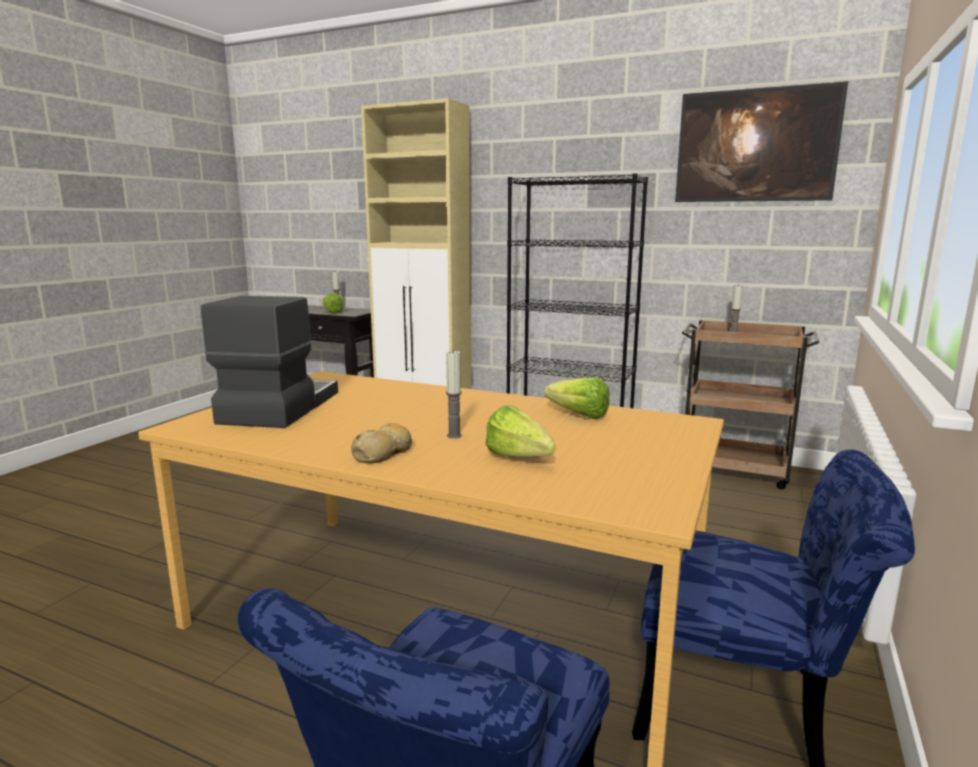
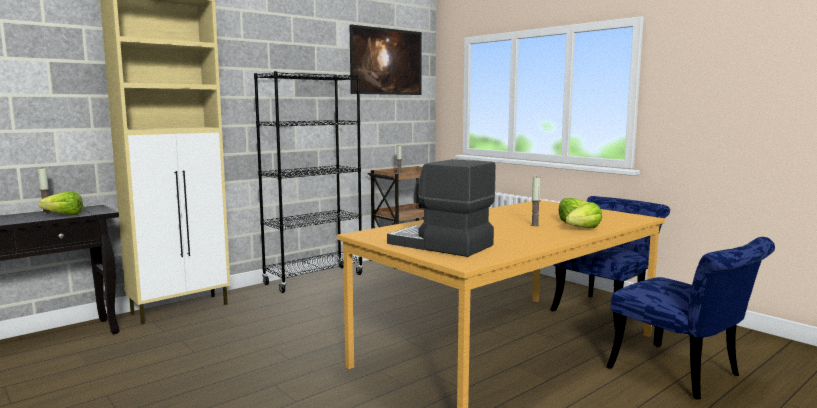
camera: 65 degrees left, 5 degrees down
bread [351,423,412,464] -> none
lettuce [545,377,609,419] -> lettuce moved to [566,202,602,228]

